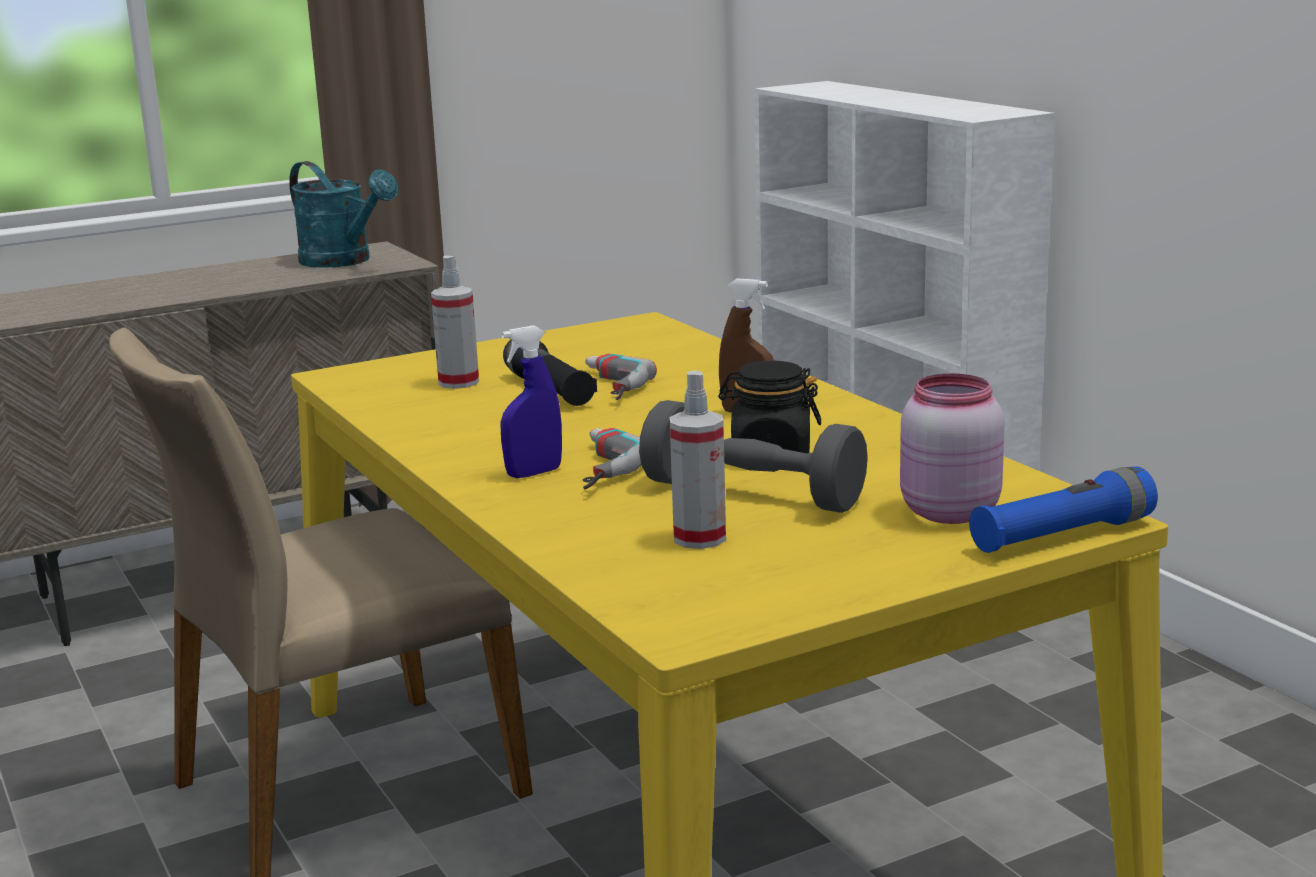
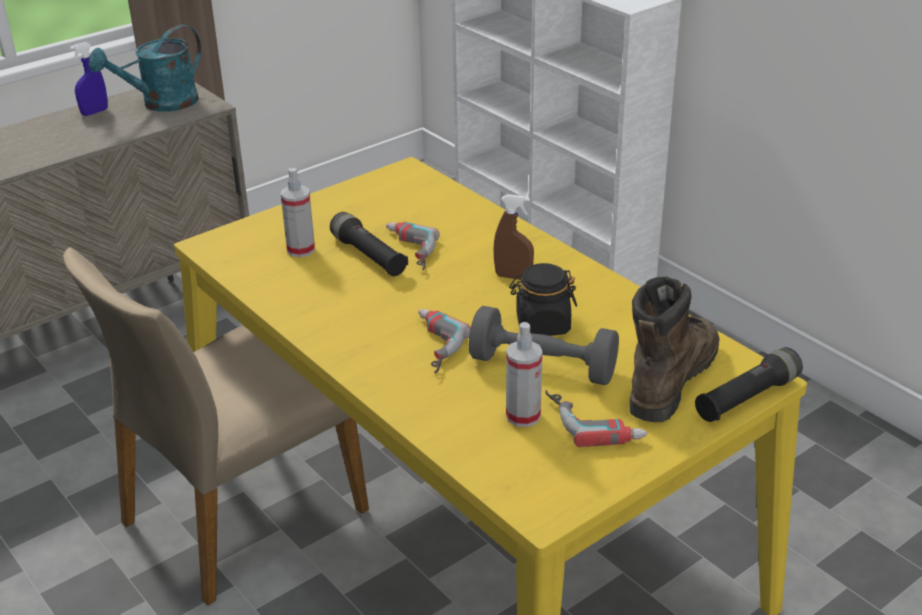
camera: 10 degrees left, 15 degrees up
turquoise watering can [289,161,398,268] -> turquoise watering can turned 105 degrees clockwise [89,25,201,112]
blue spray bottle [500,325,562,478] -> blue spray bottle moved to [69,42,108,116]
pink jar [900,373,1005,524] -> brown boot [630,277,719,422]
blue flashlight [969,467,1158,553] -> black flashlight [695,347,803,422]
none -> power drill [545,390,648,447]

